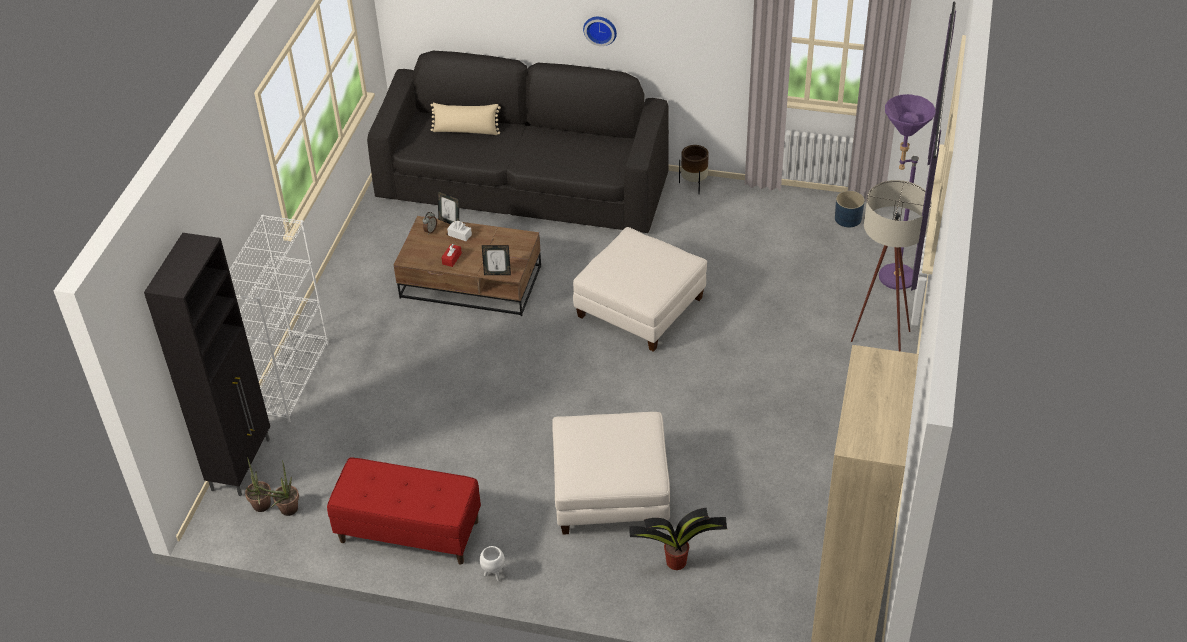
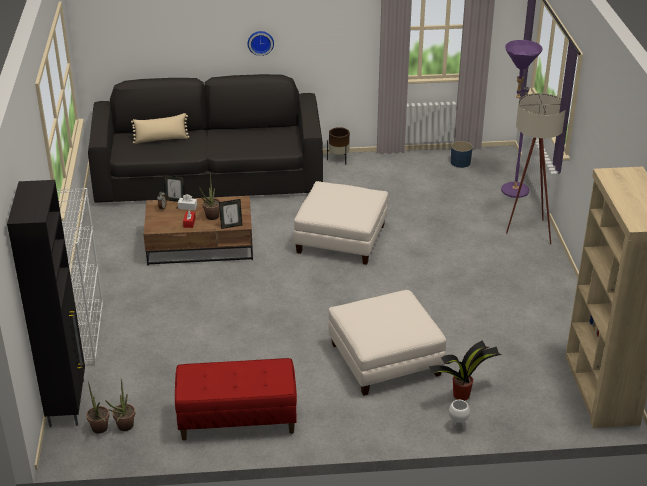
camera: 20 degrees left, 10 degrees down
white planter [480,546,505,581] -> white planter moved to [449,400,470,430]
none -> potted plant [199,174,221,220]

